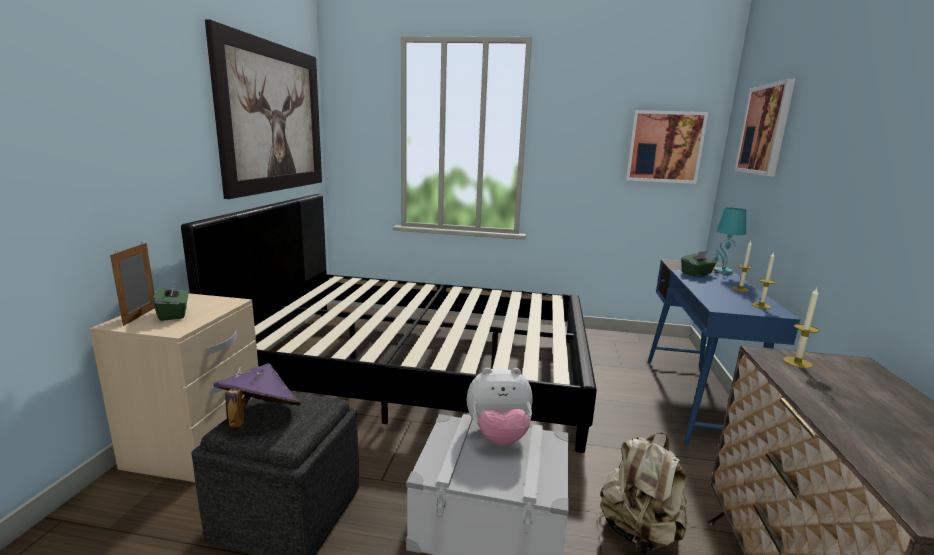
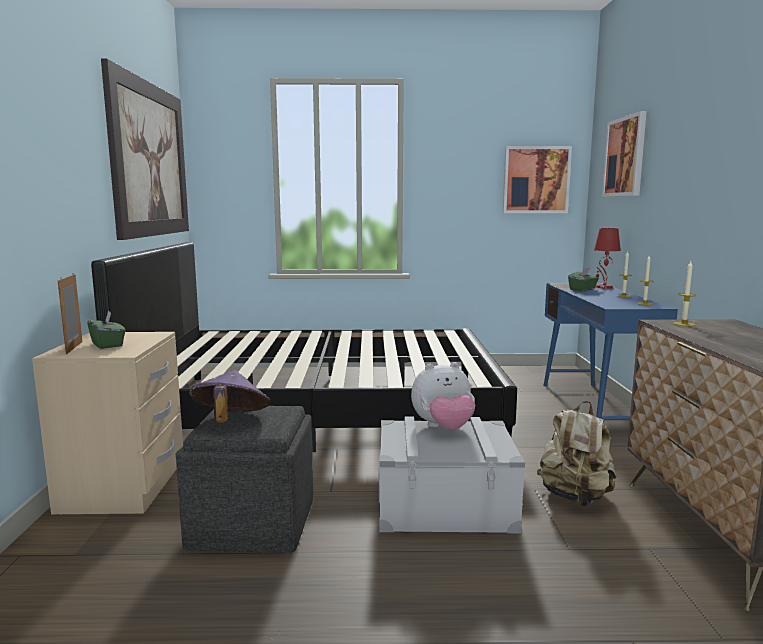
camera: 10 degrees left, 5 degrees down
turquoise table lamp [714,208,746,274] -> red table lamp [594,228,621,289]

